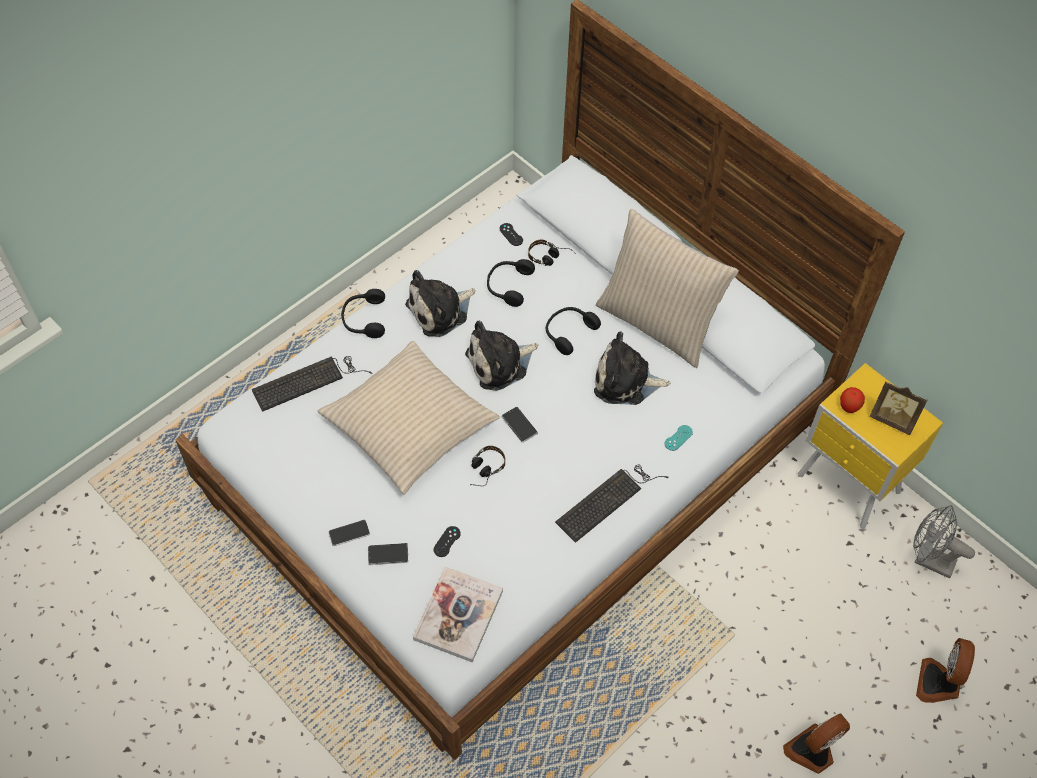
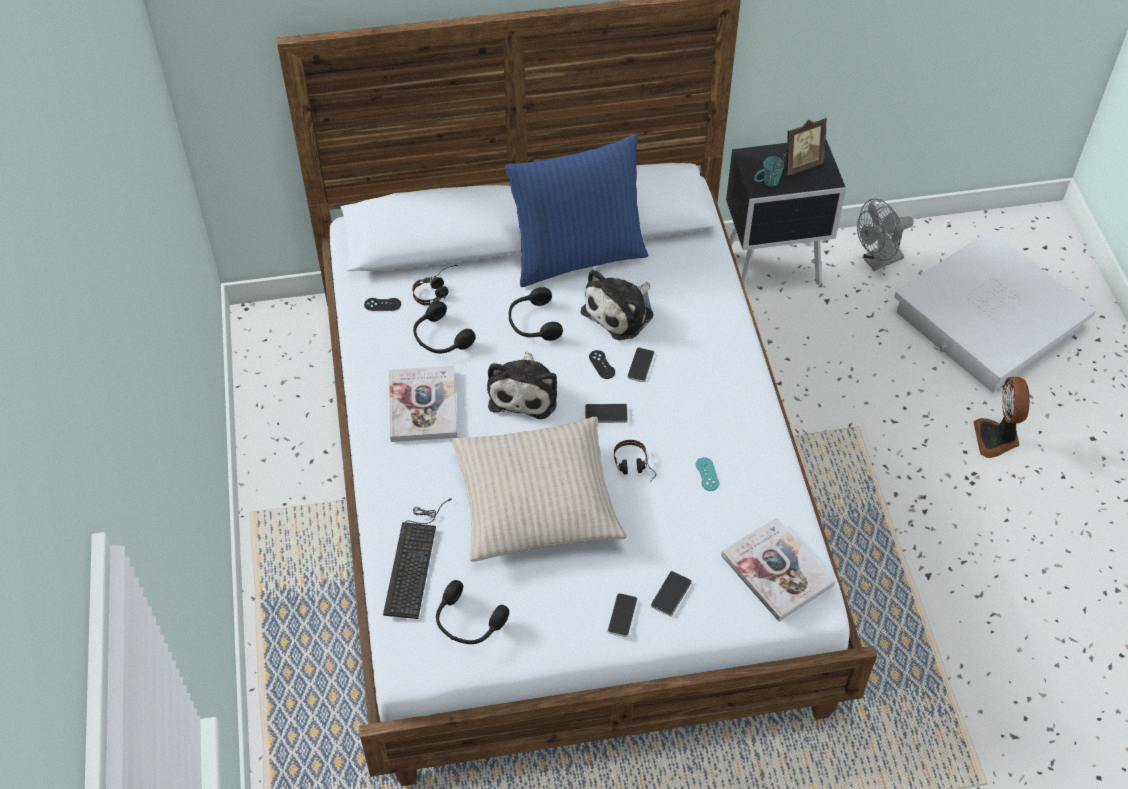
camera: 55 degrees left, 5 degrees down
black headphones [341,289,385,338] -> black headphones moved to [436,580,509,644]
plush toy [405,270,475,337] -> book [389,366,457,442]
black game controller [433,526,461,557] -> black game controller moved to [589,350,615,379]
keyboard [555,464,669,543] -> none
beige pillow [596,209,739,368] -> blue pillow [505,134,648,287]
turquoise game controller [665,425,693,451] -> turquoise game controller moved to [696,457,719,491]
yellow nightstand [798,363,943,529] -> black nightstand [726,140,846,287]
apple [840,387,865,413] -> turquoise mug [754,156,784,187]
fan [916,638,975,703] -> white storage box [894,230,1096,393]
none -> phone [627,347,655,382]

